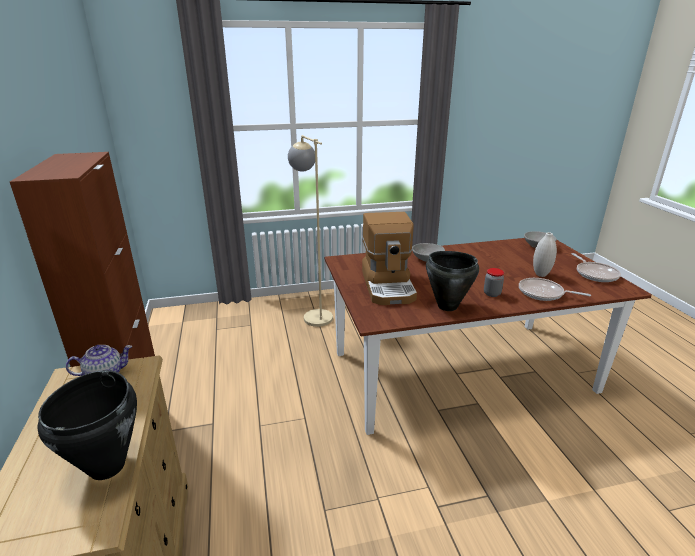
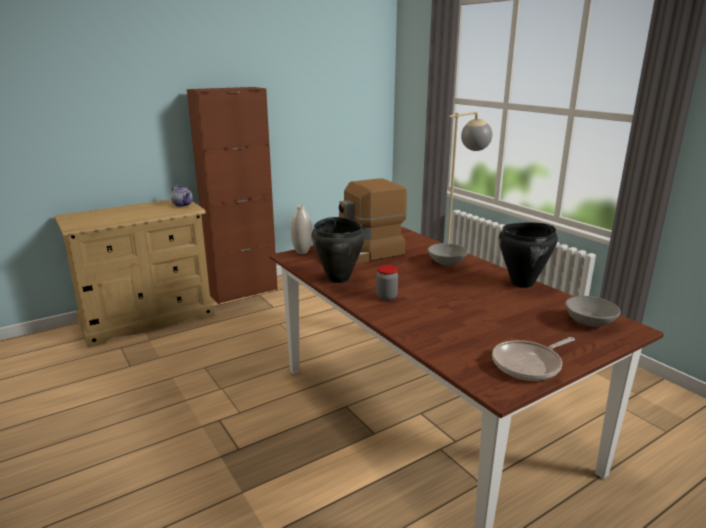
camera: 70 degrees right, 5 degrees down
black cooking pot [37,370,137,480] -> black cooking pot moved to [499,223,558,288]
frying pan [519,278,591,301] -> none
white vase [533,232,557,277] -> white vase moved to [291,205,313,254]

